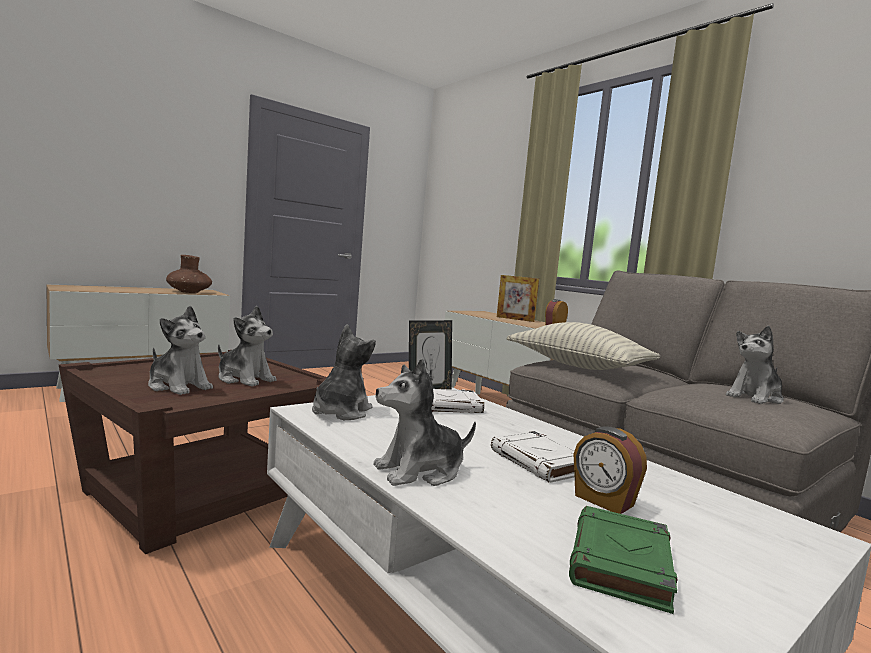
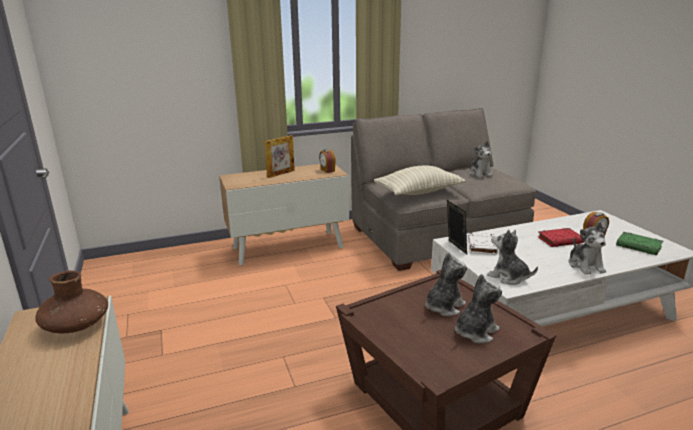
camera: 70 degrees left, 15 degrees up
white book [491,431,575,483] -> red book [538,228,584,247]

